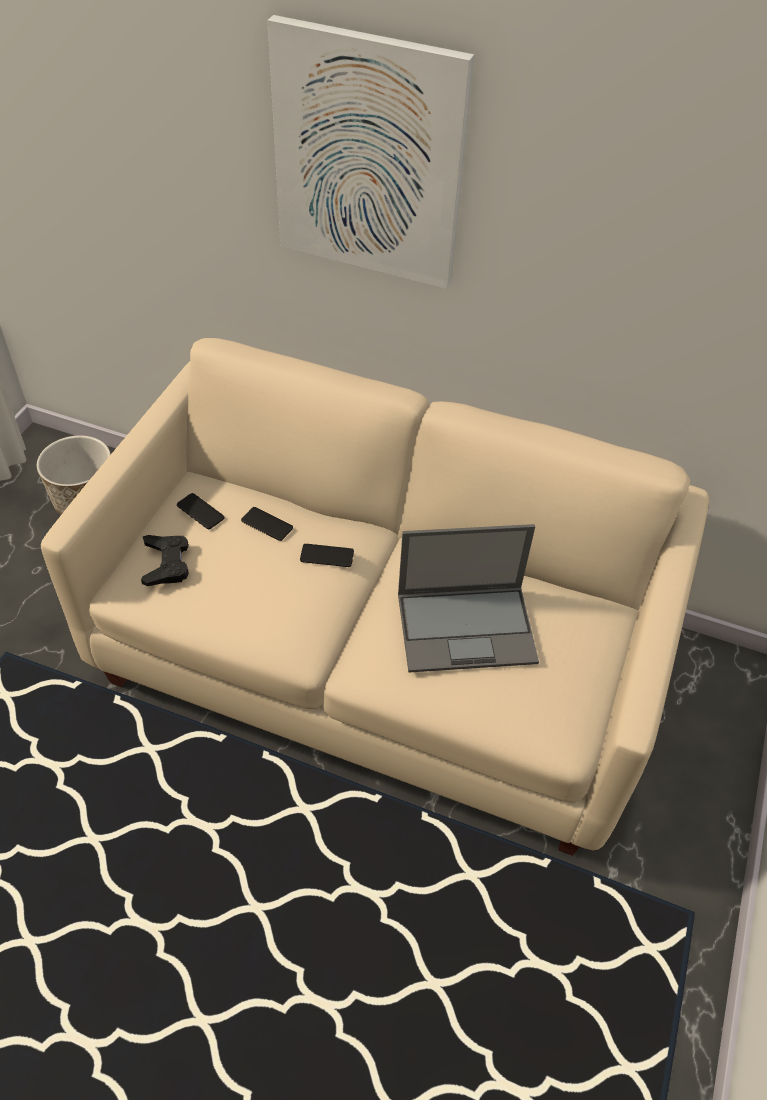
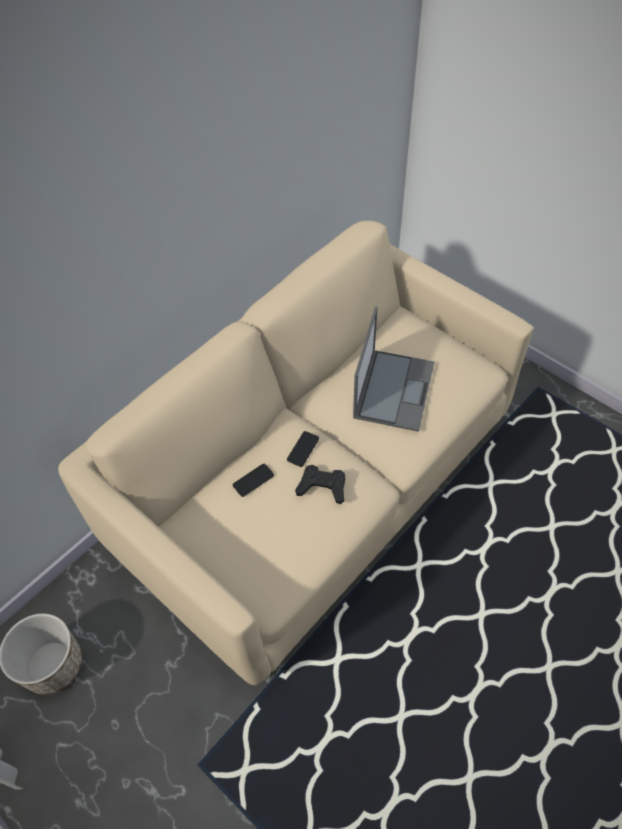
camera: 65 degrees left, 5 degrees up
black game controller [141,535,189,586] -> black game controller moved to [295,465,345,504]
phone [177,493,224,529] -> none
picture [267,15,474,289] -> none

